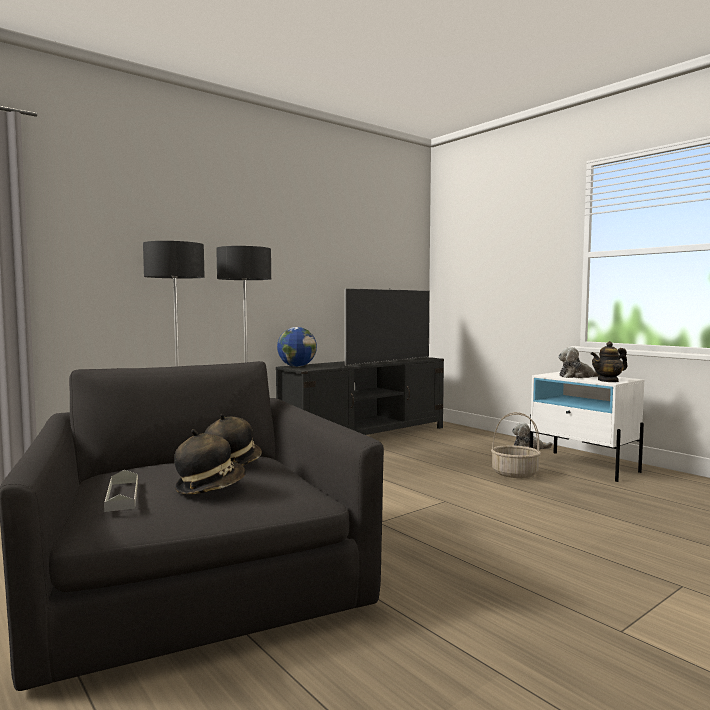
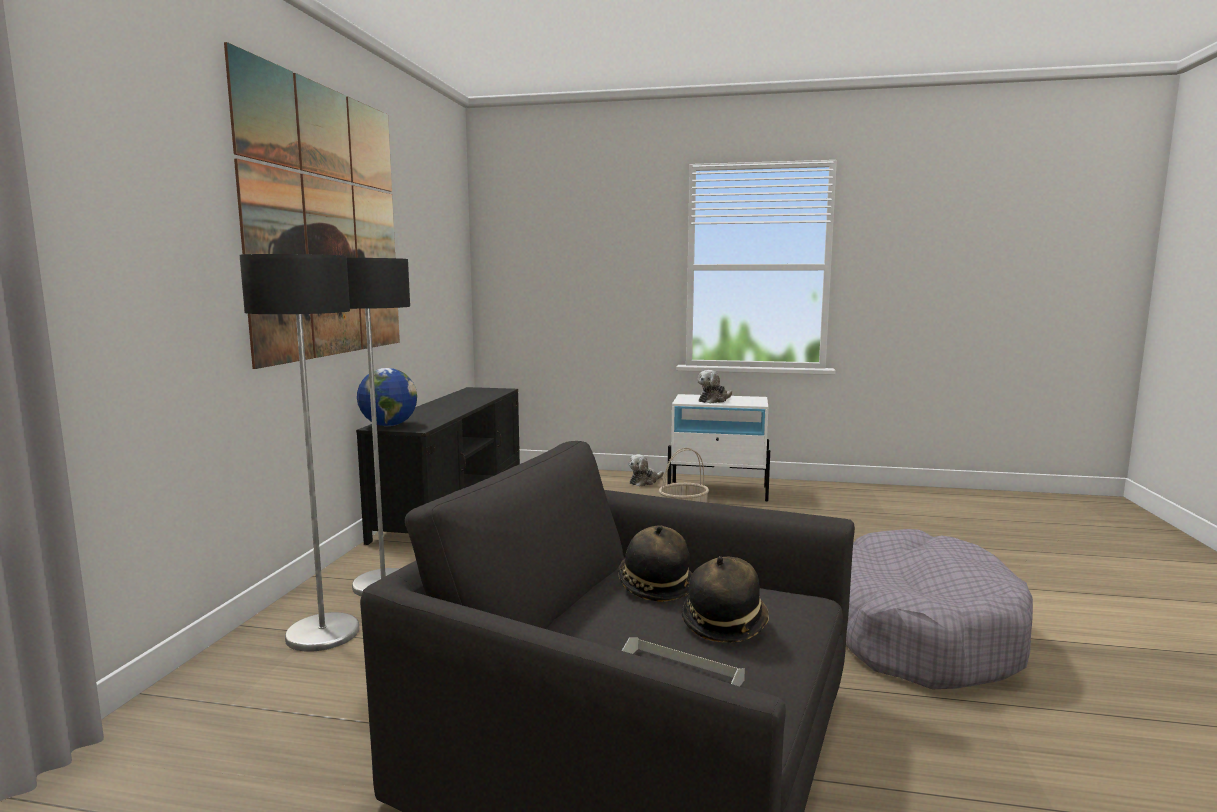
camera: 40 degrees left, 5 degrees up
television [345,288,430,366] -> none
teapot [591,341,628,382] -> none
none -> picture [224,42,400,369]
none -> grey dog bed [846,529,1033,689]

